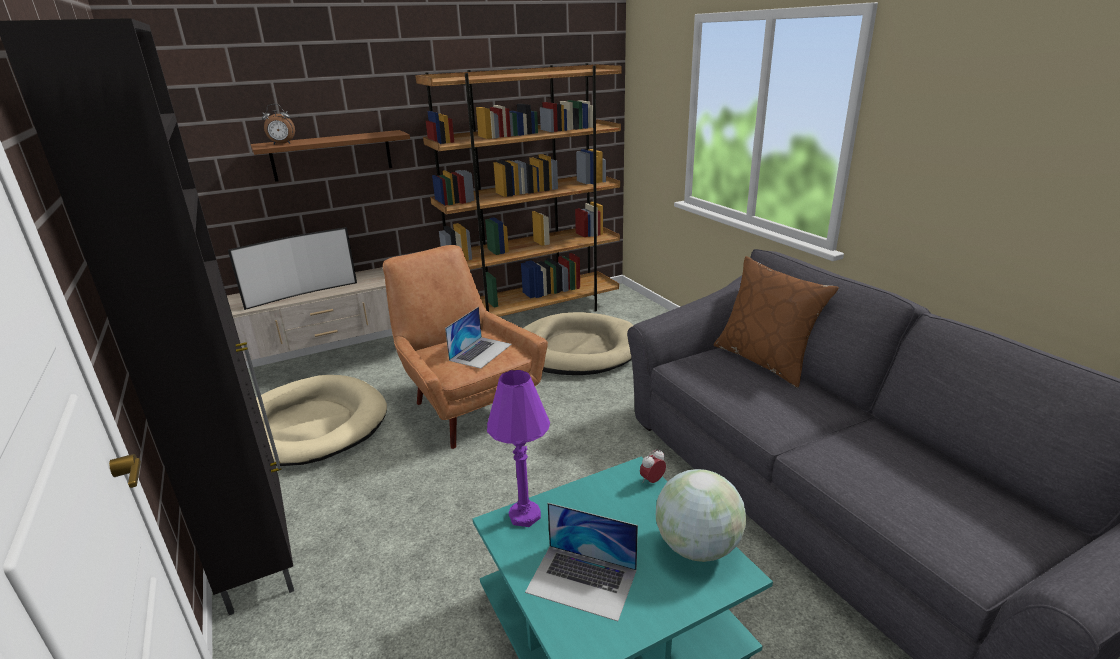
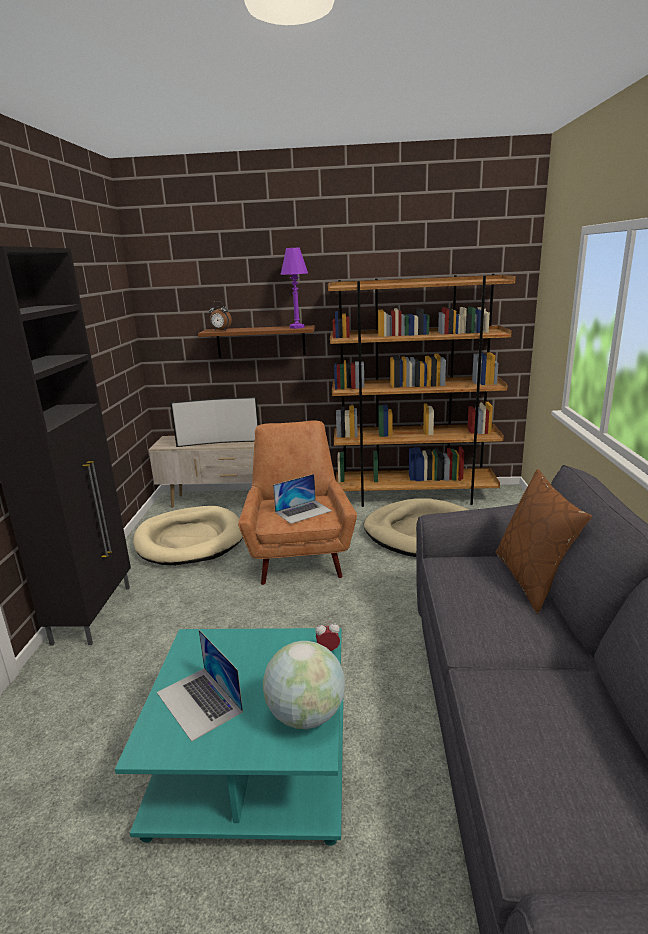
camera: 30 degrees right, 5 degrees down
purple table lamp [487,370,550,527] -> purple table lamp moved to [280,248,308,329]

